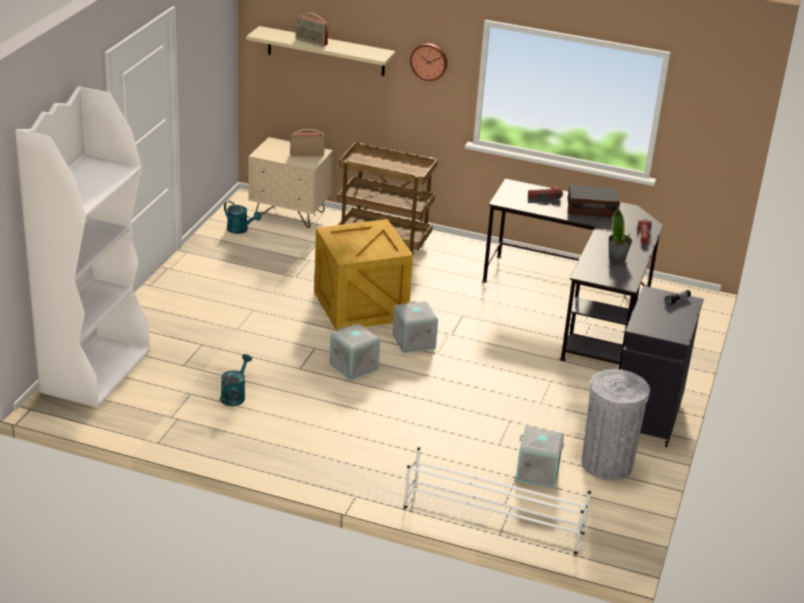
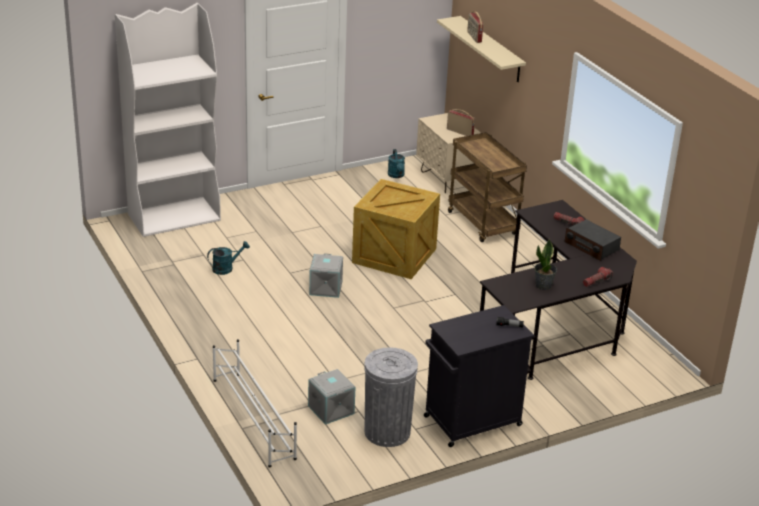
camera: 45 degrees right, 0 degrees up
grey storage box [393,301,438,353] -> none
wall clock [410,43,447,81] -> none

